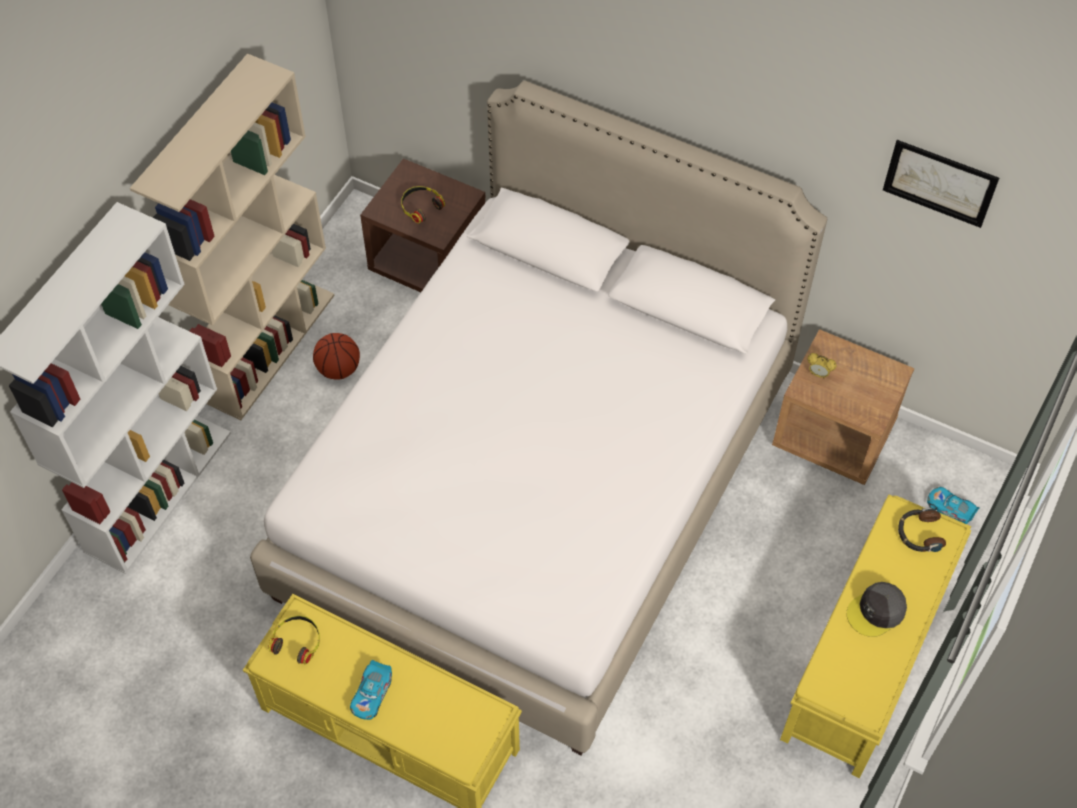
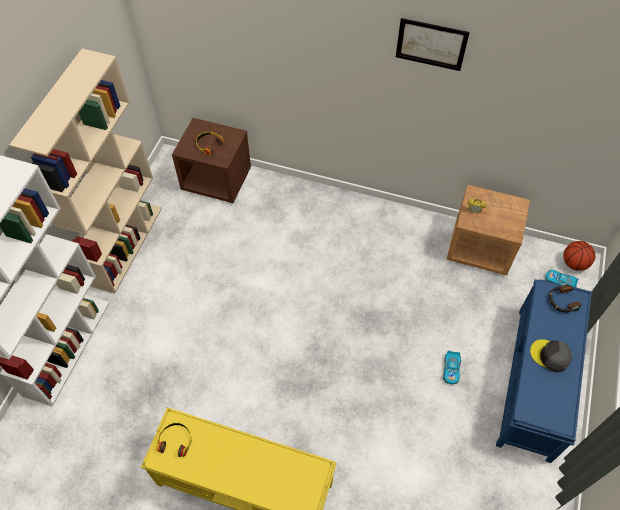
camera: 10 degrees left, 0 degrees up
white bed [250,80,827,755] -> none
basketball [313,333,360,380] -> basketball moved to [563,241,595,271]
toy car [350,660,392,720] -> toy car moved to [443,351,461,384]
yellow bench [780,494,972,778] -> blue bench [496,279,592,463]
grey cap [847,582,907,637] -> grey cap turned 75 degrees clockwise [530,339,572,372]
picture [883,140,999,228] -> picture moved to [396,18,470,71]

